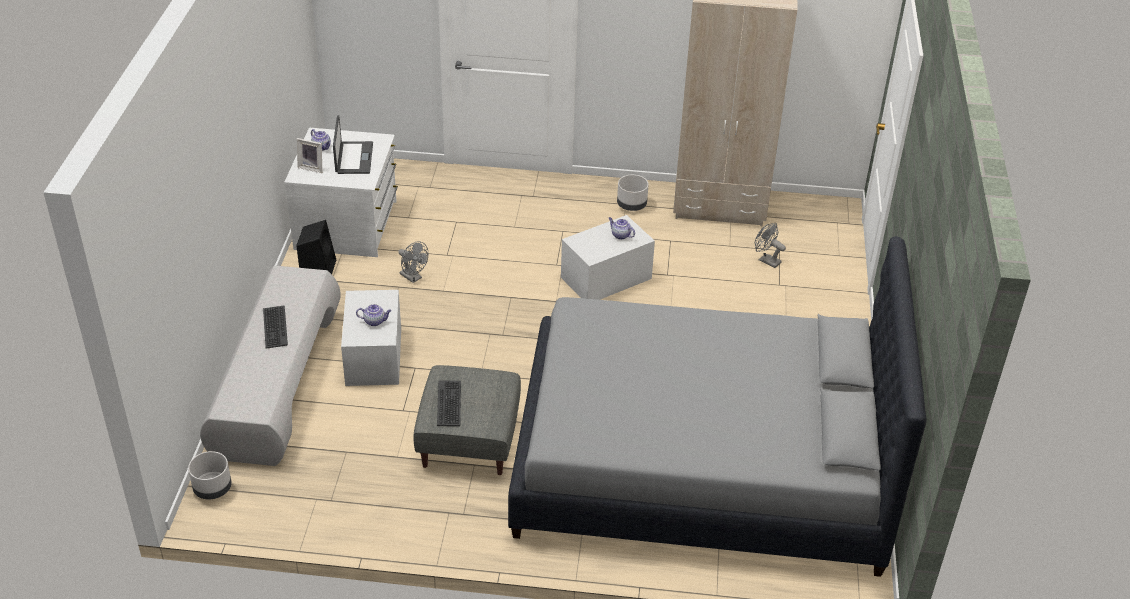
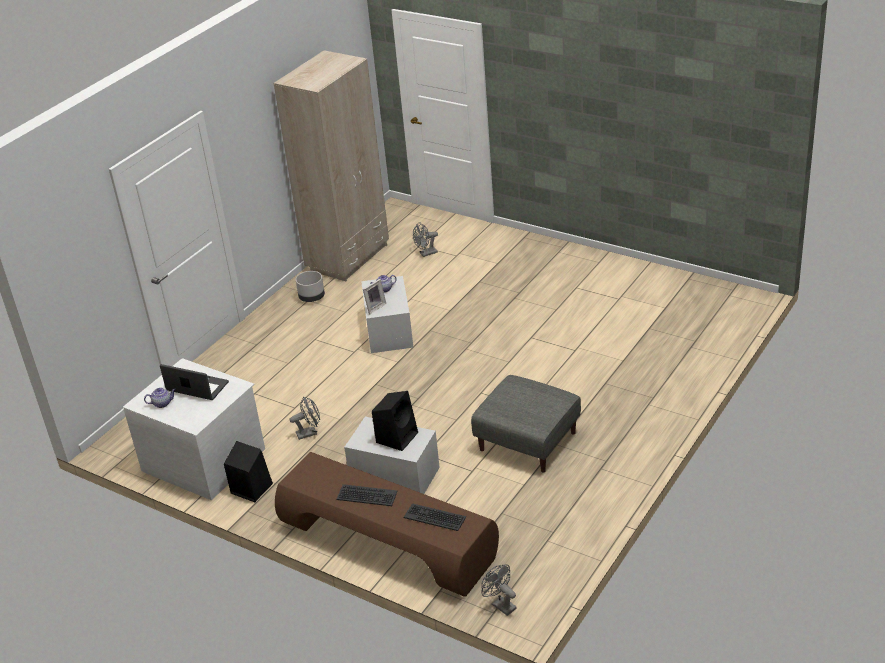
camera: 60 degrees left, 5 degrees down
grey planter [188,451,232,500] -> grey fan [481,564,517,616]
grey bench [200,266,341,466] -> brown bench [275,452,499,597]
picture frame [297,138,322,173] -> picture frame moved to [363,279,386,314]
teapot [356,304,392,326] -> black speaker [372,391,418,451]
keyboard [437,380,461,426] -> keyboard moved to [403,503,466,531]
grey bed [508,236,927,577] -> none

